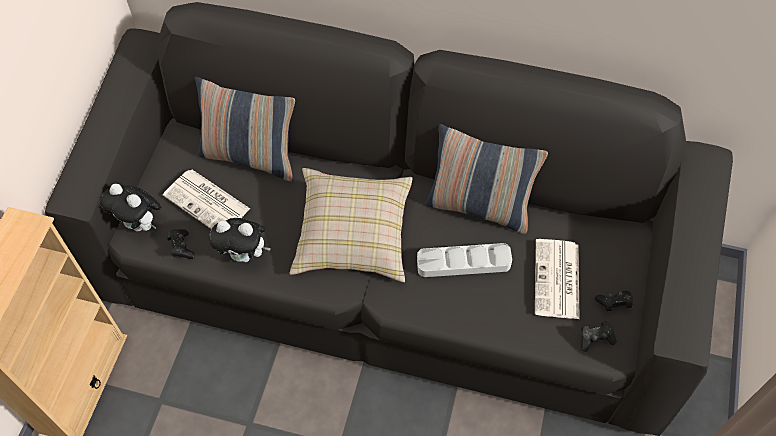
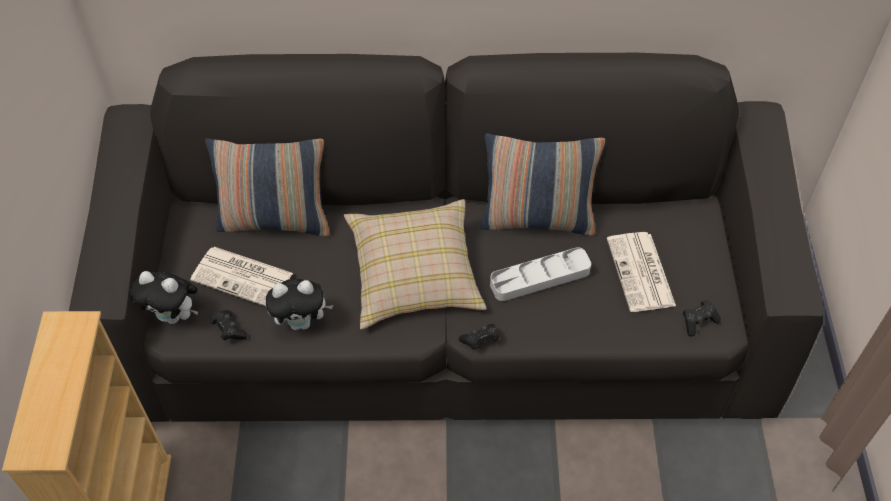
camera: 15 degrees left, 5 degrees down
black game controller [595,291,633,311] -> black game controller moved to [459,324,499,350]

